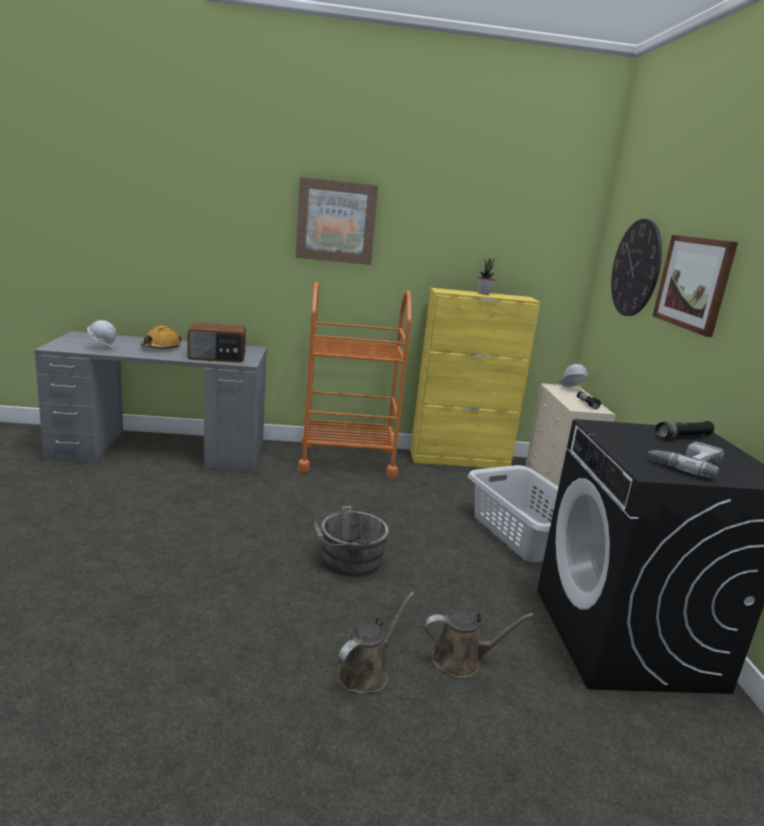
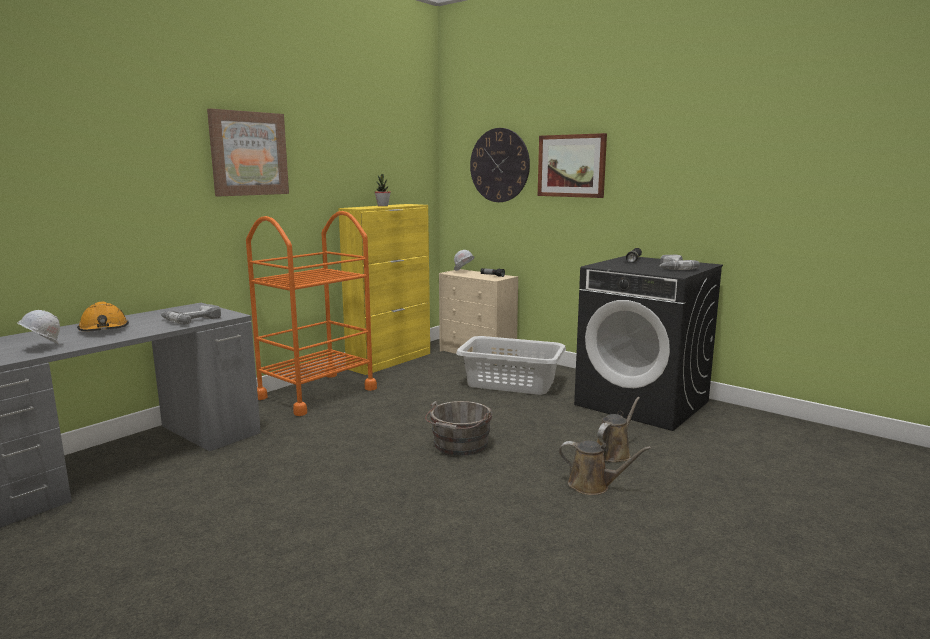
camera: 45 degrees left, 5 degrees down
radio [188,323,246,363] -> power drill [161,304,221,324]
brown watering can [337,592,414,694] -> brown watering can turned 120 degrees clockwise [559,441,651,495]

